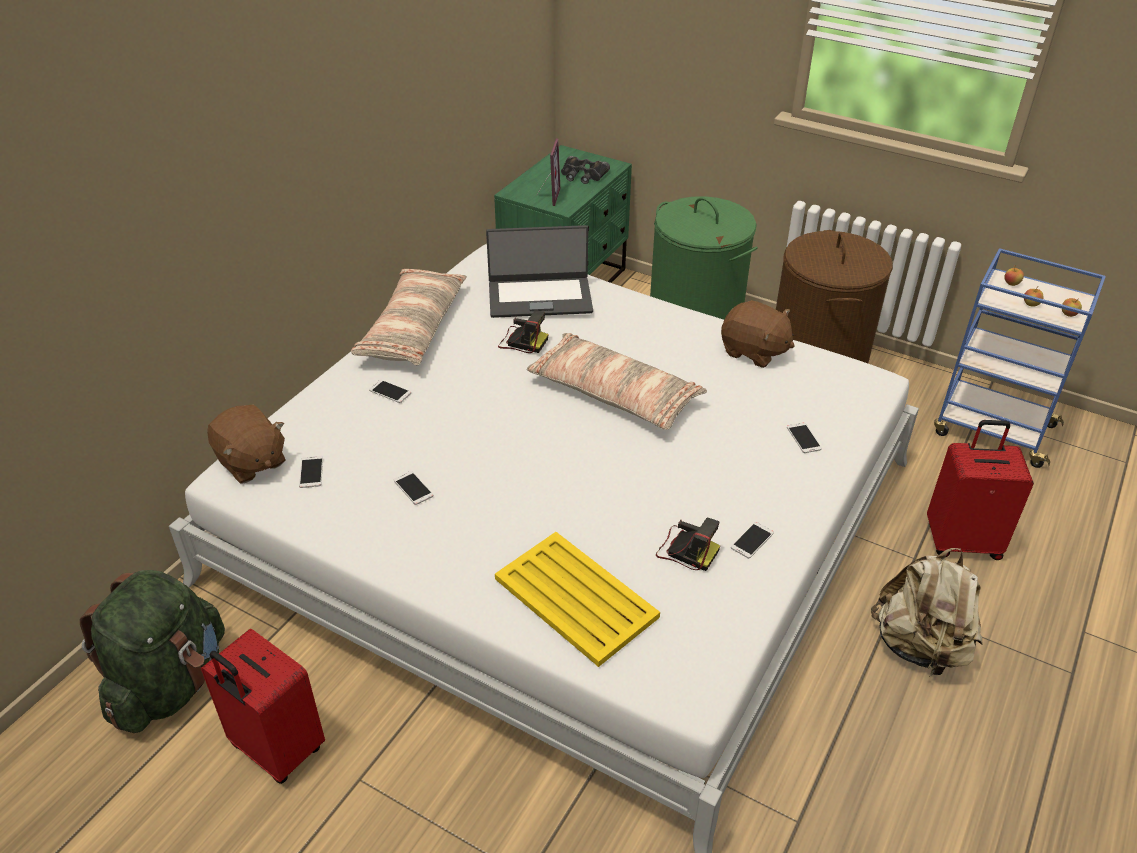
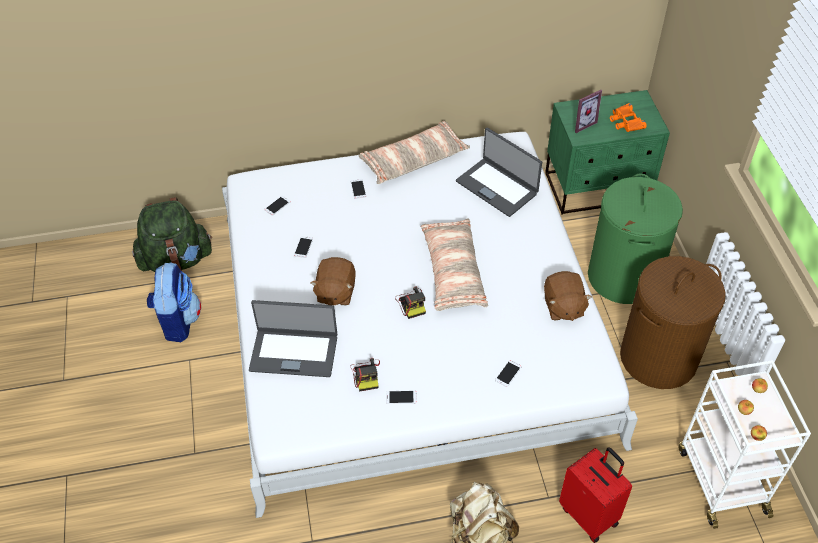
camera: 50 degrees right, 10 degrees up
red suitcase [201,629,325,784] -> backpack [147,262,201,342]
brown plush toy [207,404,286,484] -> brown plush toy moved to [310,257,356,306]
yellow tray [495,532,660,667] -> laptop [249,300,337,377]
camera [498,310,549,353] -> camera moved to [395,286,426,319]
black binoculars [561,156,610,184] -> orange binoculars [610,103,647,132]
blue cart [934,248,1106,468] -> white cart [679,360,811,529]

